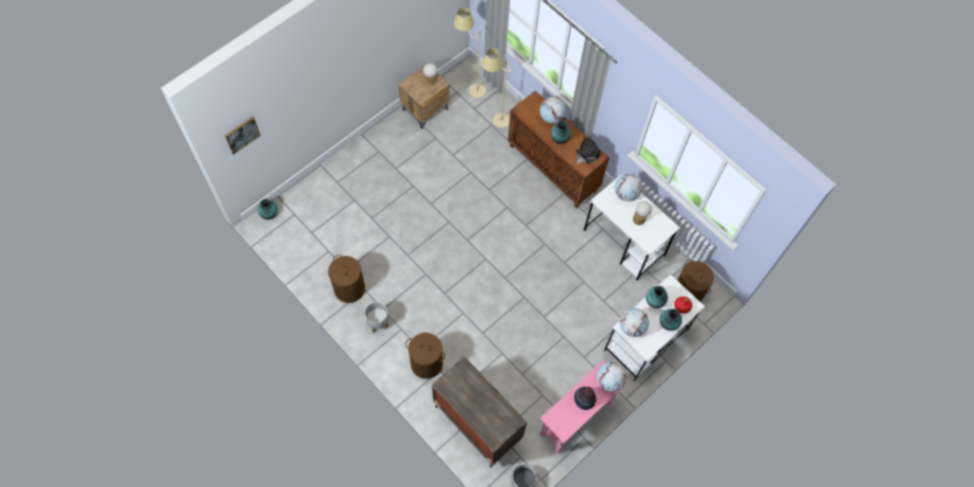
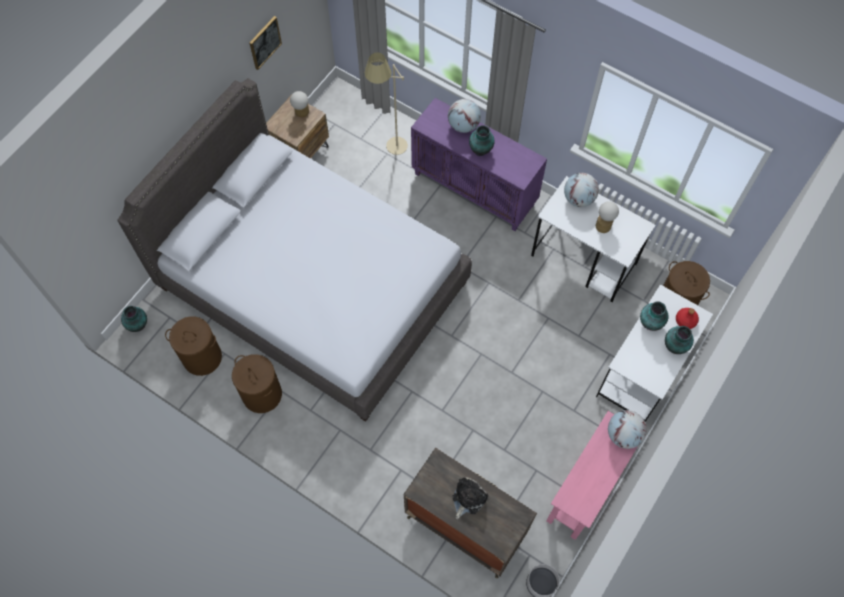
camera: 10 degrees left, 0 degrees up
picture [225,116,261,155] -> picture moved to [249,16,282,70]
grey planter [365,302,389,333] -> none
brown laundry basket [405,333,445,379] -> brown laundry basket moved to [165,316,222,376]
beige floor lamp [454,7,486,98] -> none
brown cabinet [508,91,609,208] -> purple cabinet [411,98,547,231]
hat [574,387,596,410] -> none
plush toy [576,137,601,165] -> plush toy moved to [452,477,488,519]
globe [620,308,649,337] -> none
none -> grey bed [117,78,472,422]

